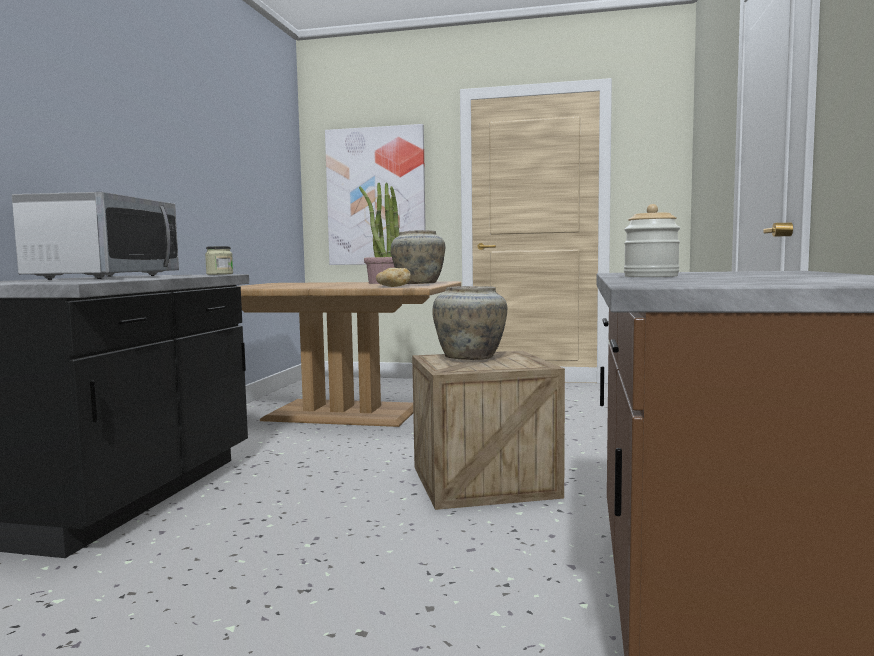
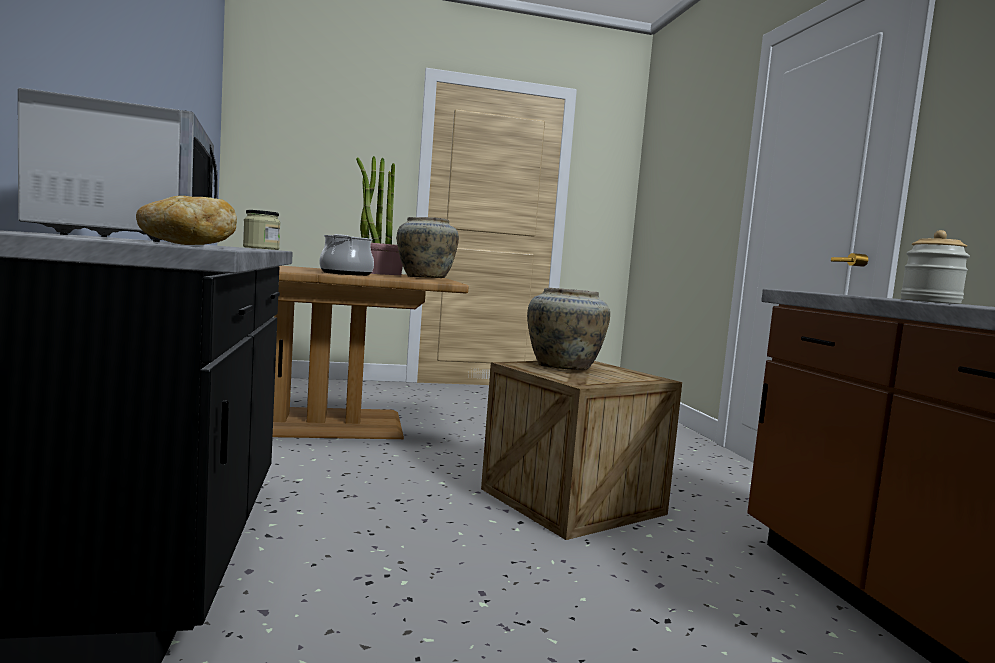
camera: 25 degrees left, 0 degrees up
picture [325,124,426,265] -> none
bread [376,268,411,287] -> bread moved to [136,196,237,245]
none -> cooking pot [319,234,374,276]

